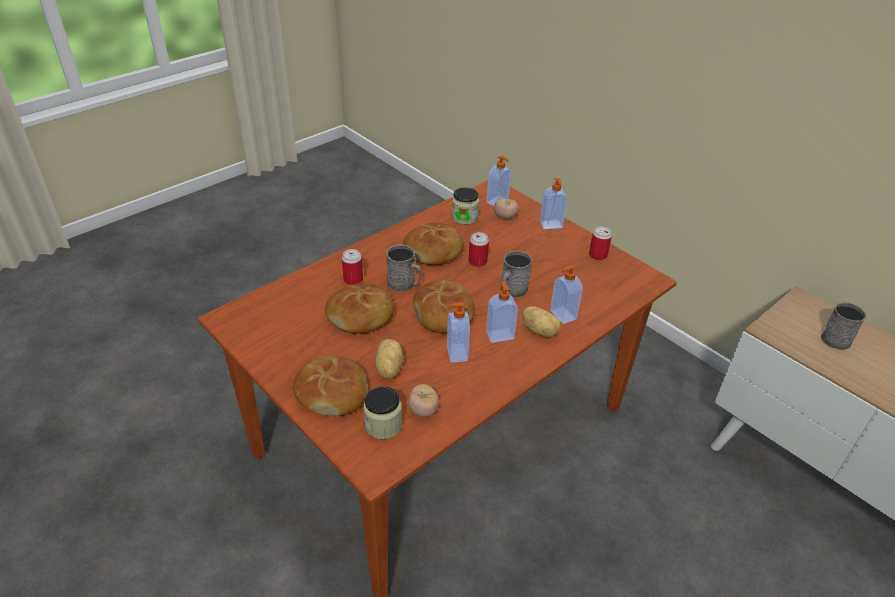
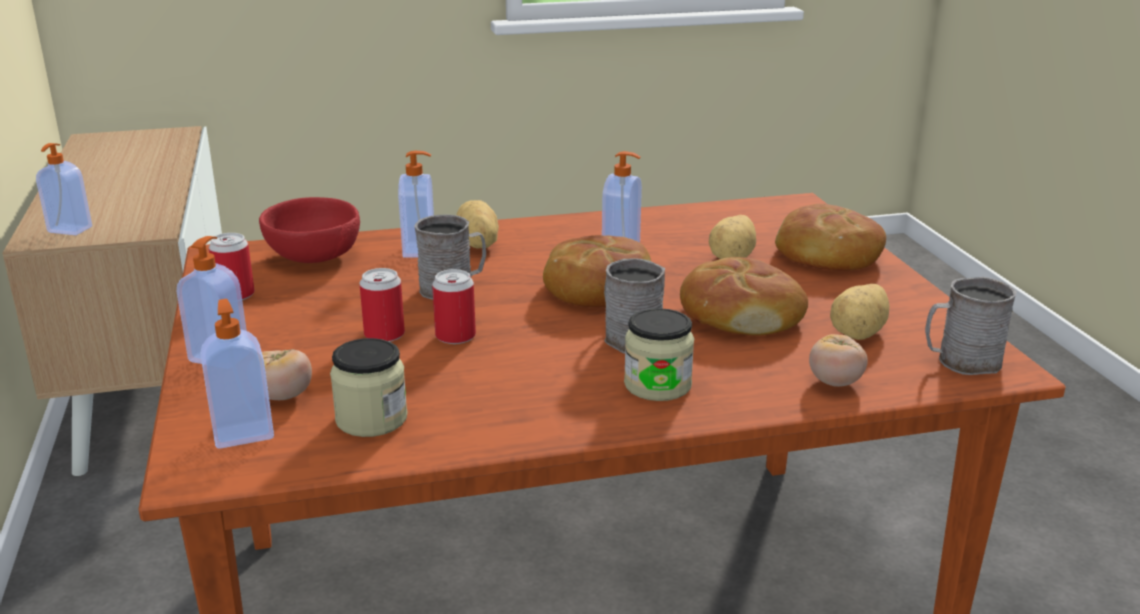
camera: 150 degrees left, 15 degrees down
can [342,249,363,285] -> can moved to [360,268,405,342]
jar [363,387,402,439] -> jar moved to [624,308,694,401]
bread [403,223,464,265] -> none
tomato [408,384,439,417] -> tomato moved to [809,334,868,387]
soap dispenser [486,281,518,343] -> soap dispenser moved to [36,143,92,235]
grey mug [821,302,866,350] -> grey mug moved to [925,277,1017,375]
none -> red bowl [259,197,360,263]
none -> potato [830,284,890,340]

